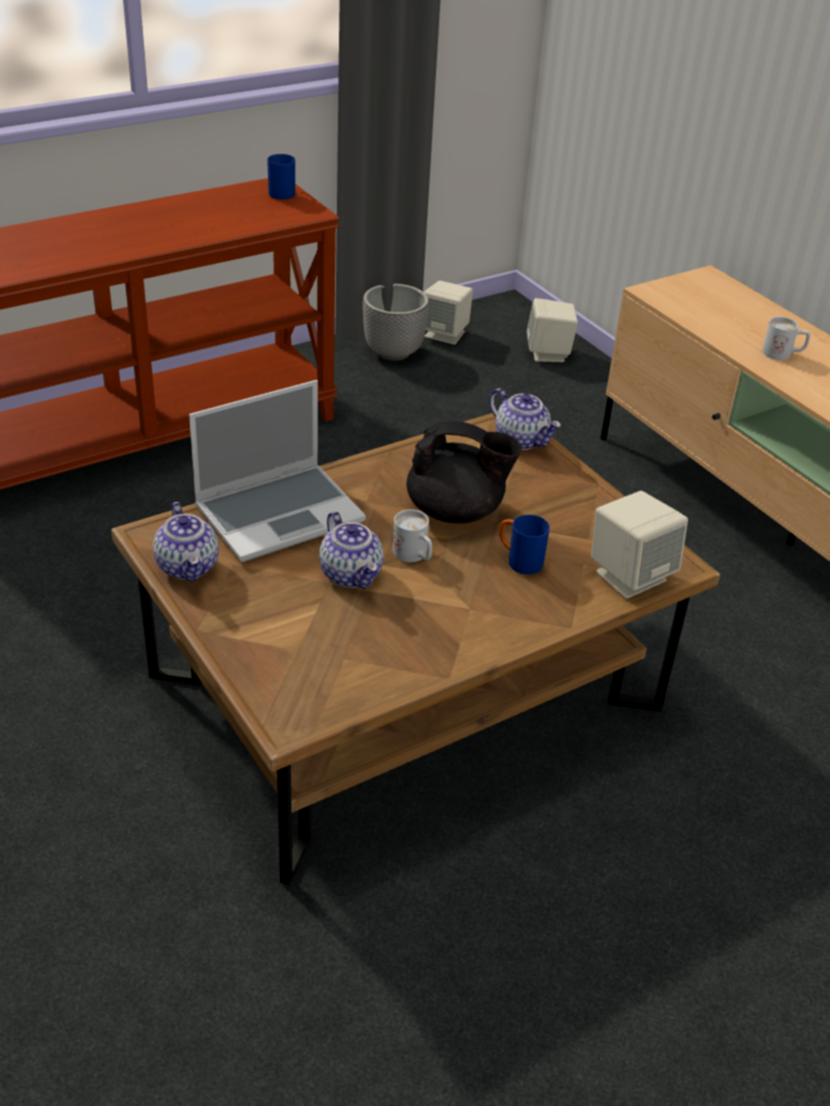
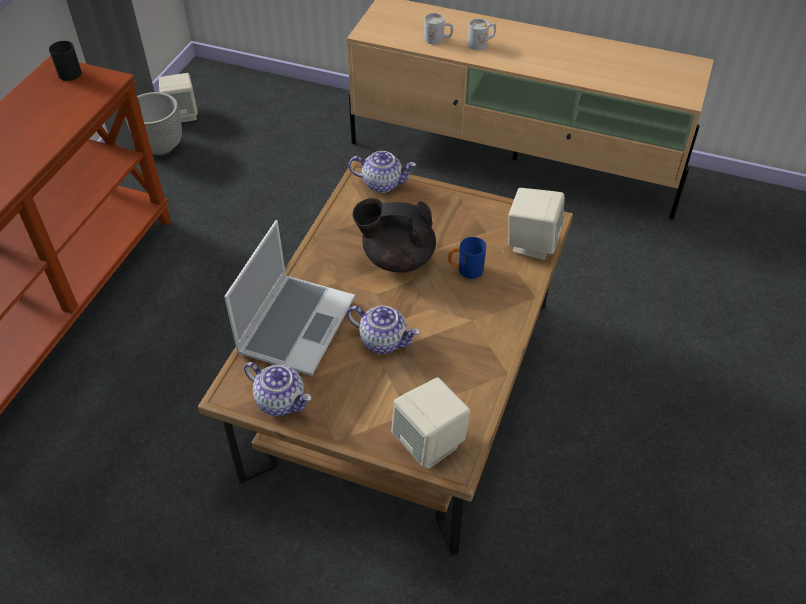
camera: 35 degrees left, 10 degrees up
blue mug [267,154,295,200] -> black mug [49,41,82,81]
white mug [393,509,432,562] -> white mug moved to [424,13,453,45]
black teapot [406,421,522,524] -> black teapot turned 150 degrees counterclockwise [353,198,436,273]
beige speaker [526,298,578,362] -> beige speaker moved to [391,377,470,469]

